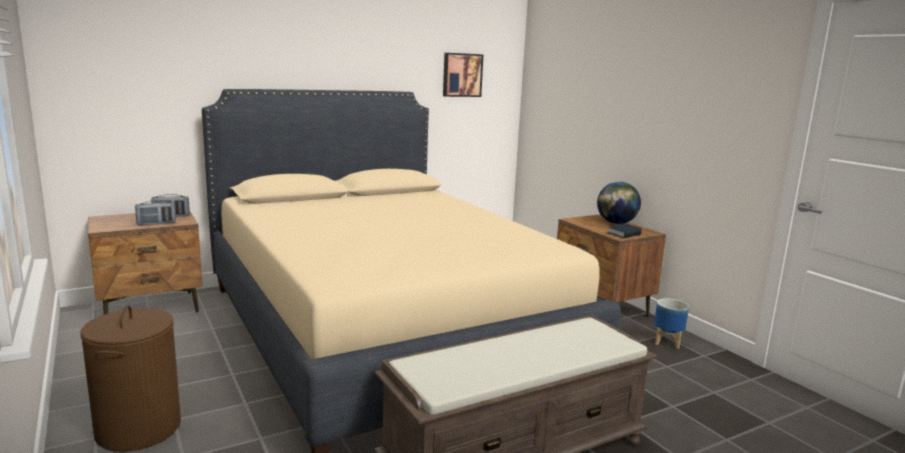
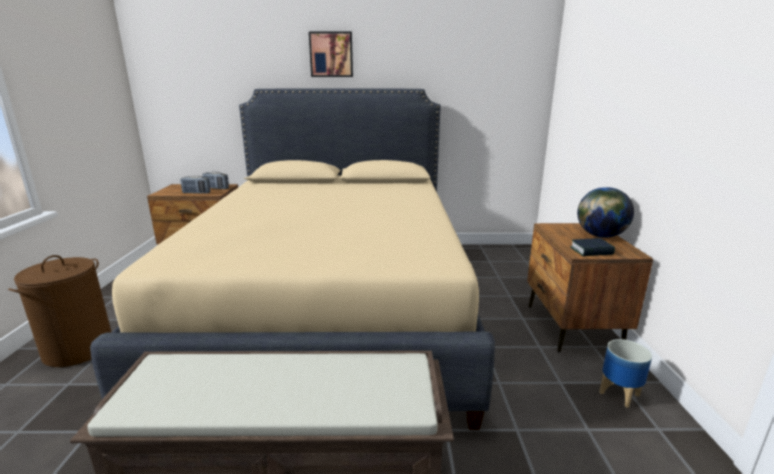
camera: 30 degrees right, 5 degrees up
picture [443,53,483,97] -> picture moved to [309,31,353,77]

